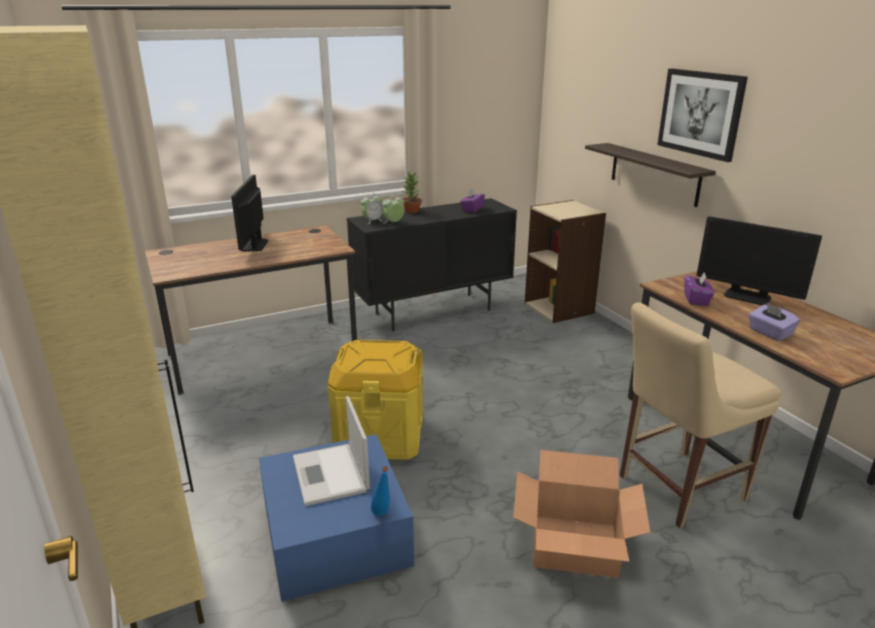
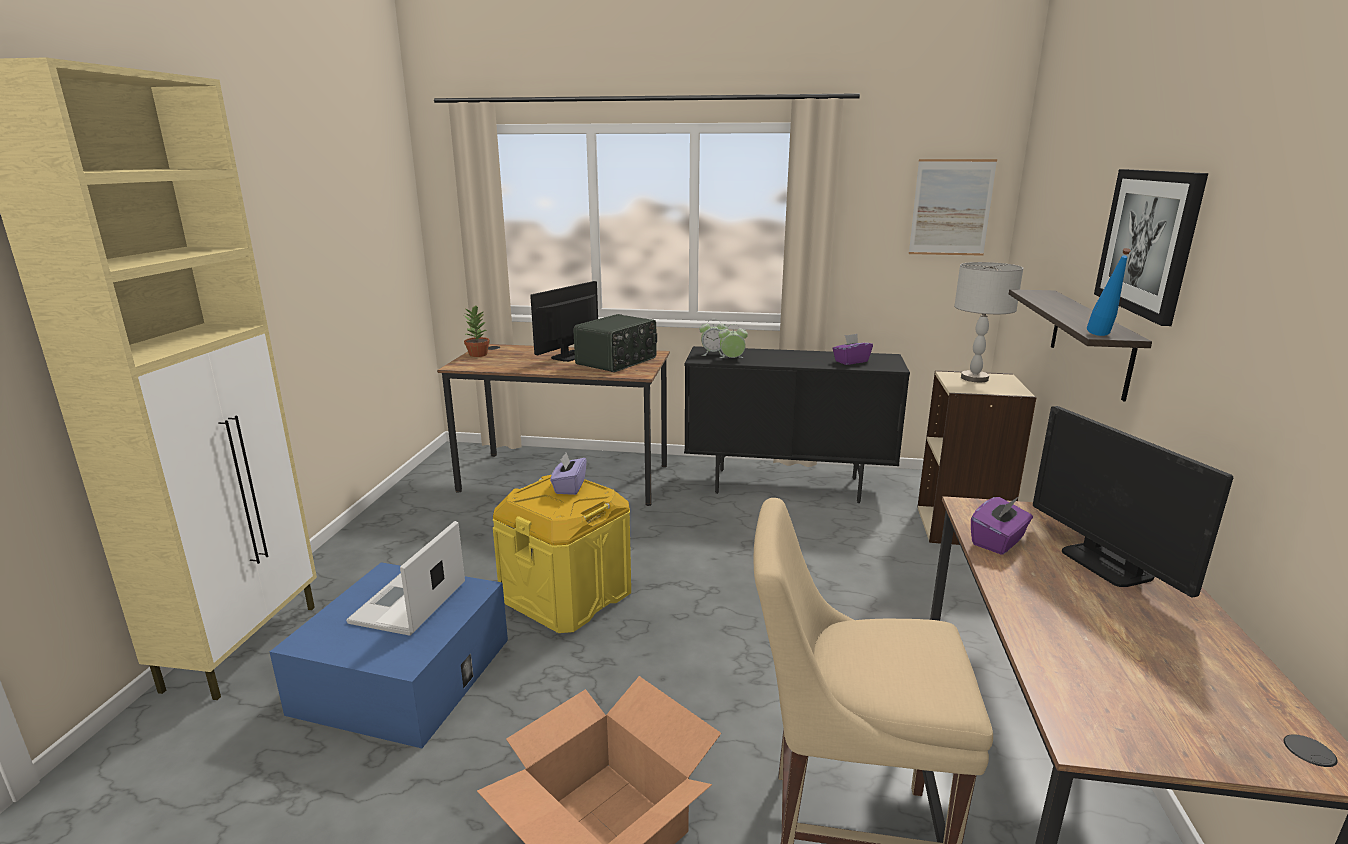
camera: 35 degrees right, 5 degrees down
blue bottle [371,466,390,516] -> blue bottle moved to [1087,248,1131,336]
potted plant [402,171,422,213] -> potted plant moved to [464,306,490,357]
purple tissue box [748,303,800,341] -> purple tissue box moved to [550,452,586,495]
none -> radio [573,314,657,372]
none -> picture [909,159,997,256]
none -> grey table lamp [954,262,1023,382]

